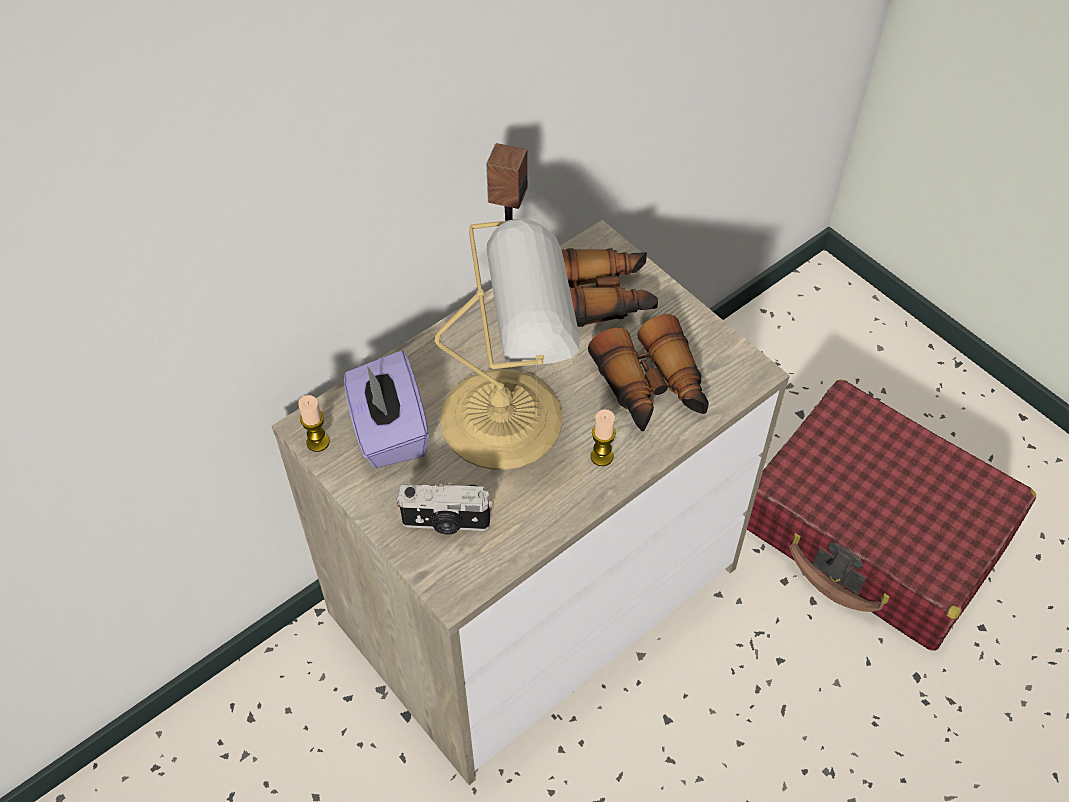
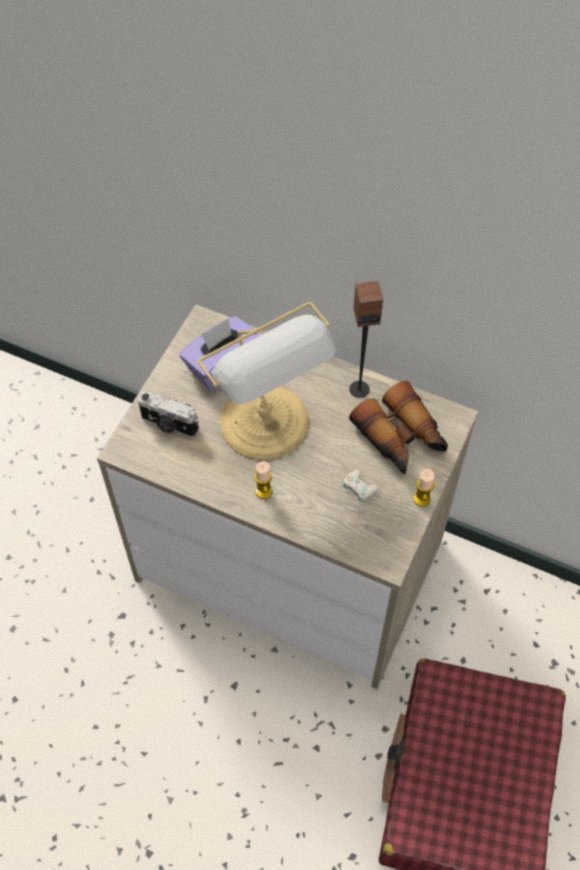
camera: 65 degrees right, 5 degrees up
candle [298,395,329,452] -> candle moved to [413,469,435,507]
camera [396,483,493,535] -> camera turned 45 degrees counterclockwise [138,391,199,438]
binoculars [588,314,709,432] -> white game controller [298,469,378,540]

